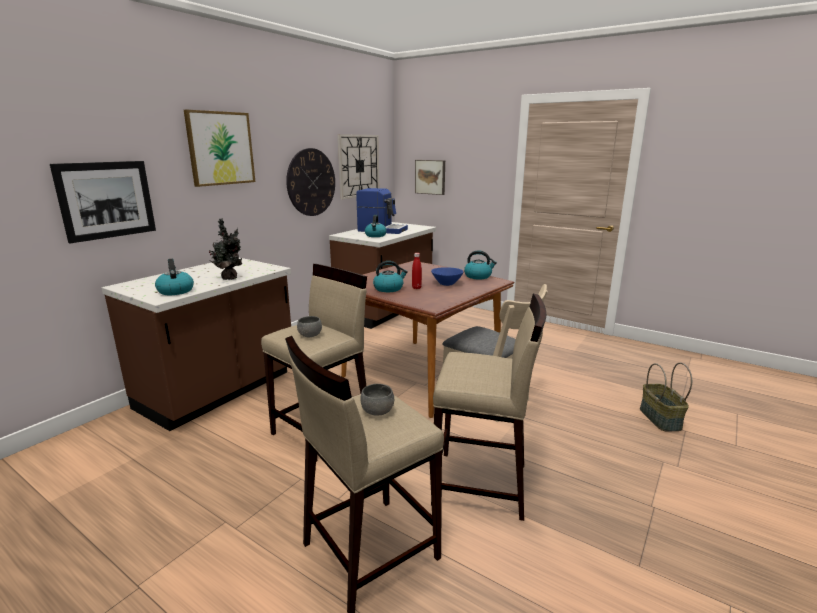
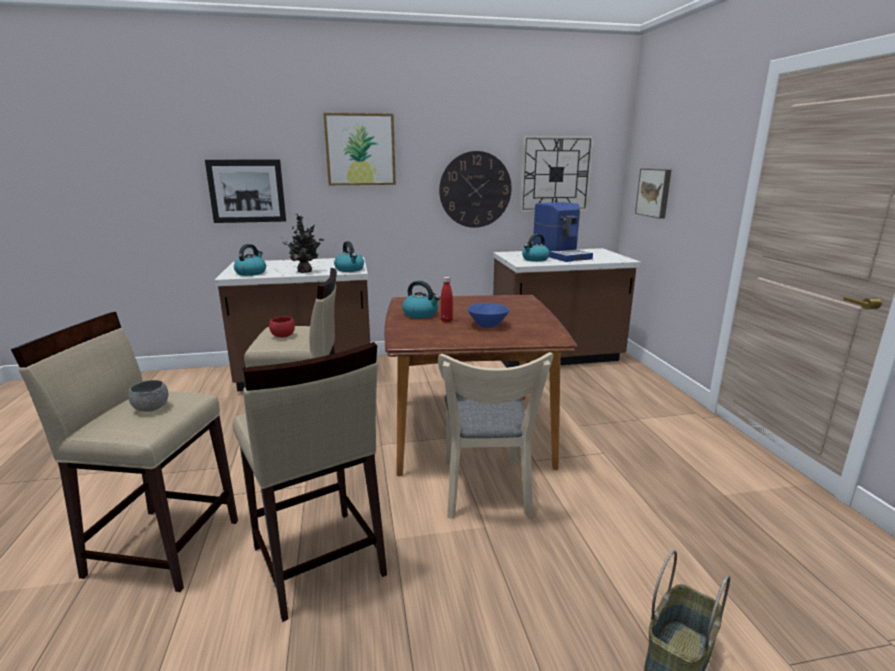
camera: 45 degrees right, 0 degrees up
grey bowl [297,316,322,337] -> red bowl [269,316,295,338]
kettle [464,250,497,279] -> kettle moved to [334,241,364,272]

